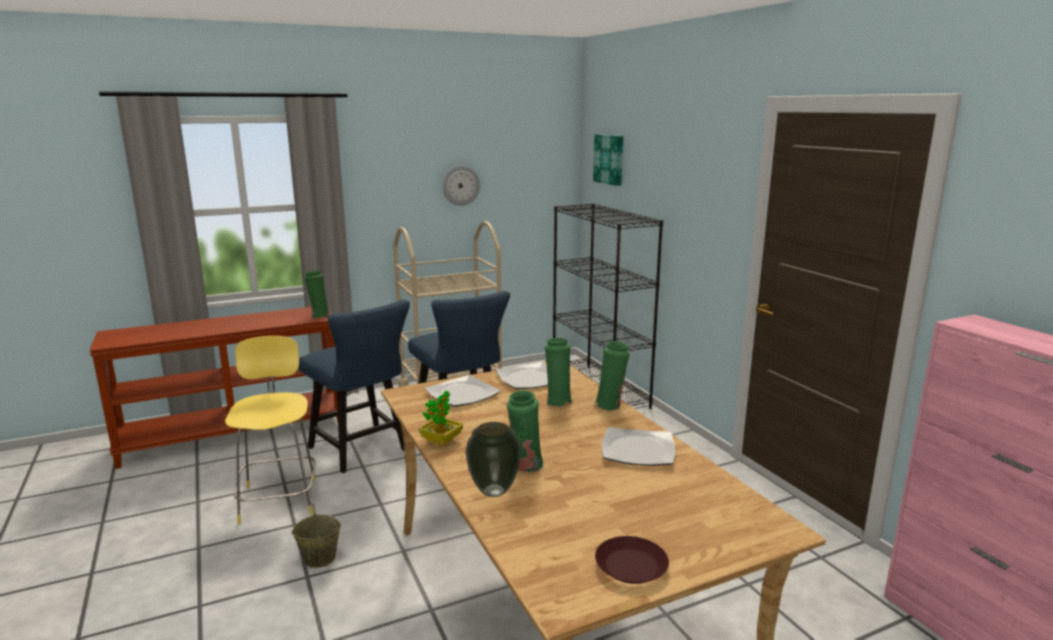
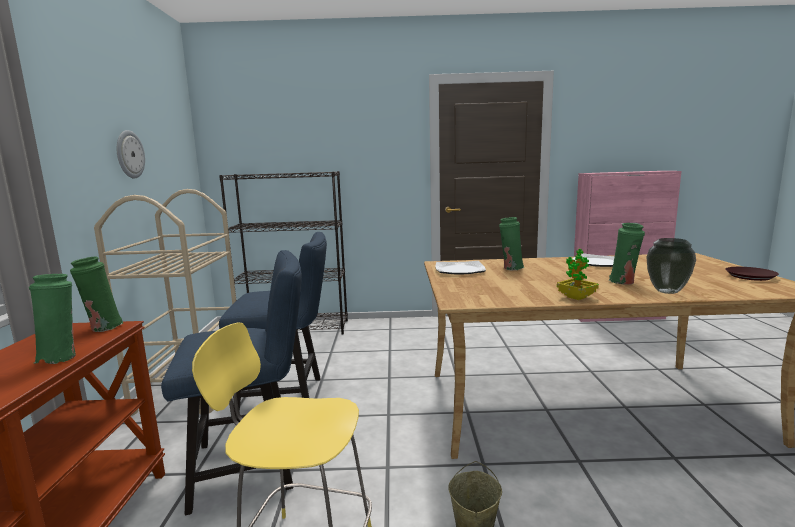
camera: 65 degrees left, 5 degrees down
plate [425,375,500,407] -> none
picture [593,134,623,186] -> none
green vase [594,341,630,411] -> green vase moved to [29,274,76,364]

